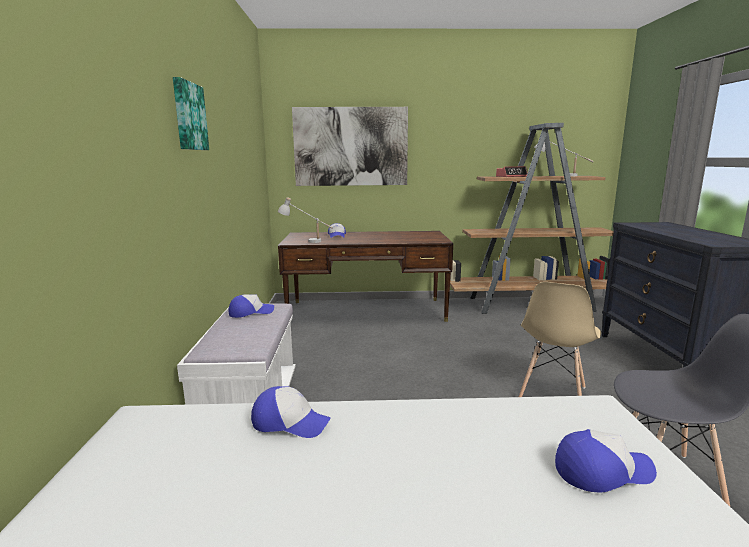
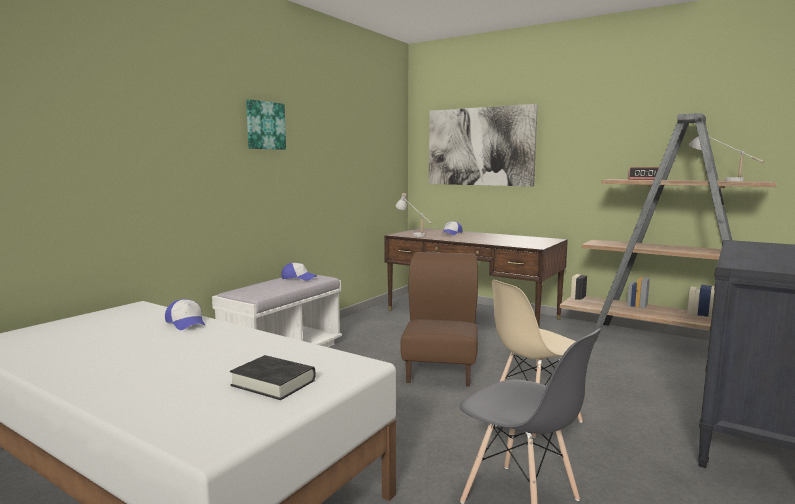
camera: 35 degrees right, 5 degrees down
cap [555,429,657,492] -> black book [230,355,315,400]
none -> brown chair [400,252,478,386]

